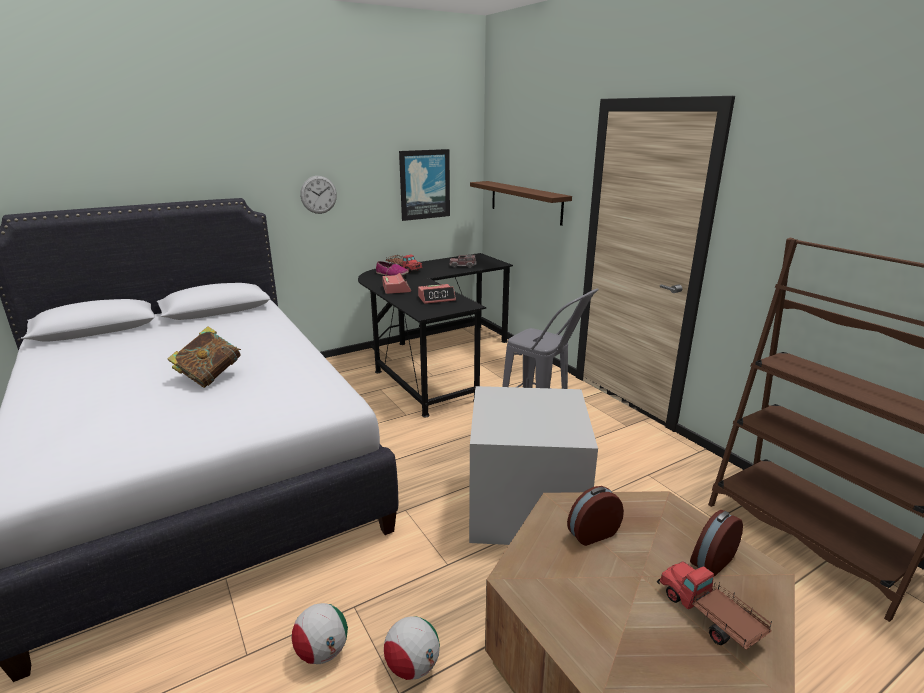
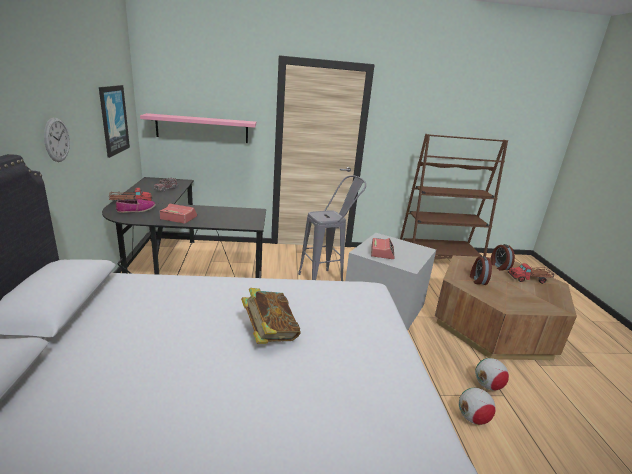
camera: 65 degrees left, 0 degrees up
alarm clock [418,284,456,304] -> alarm clock moved to [371,238,395,259]
brown shelf [470,181,572,226] -> pink shelf [140,113,256,143]

